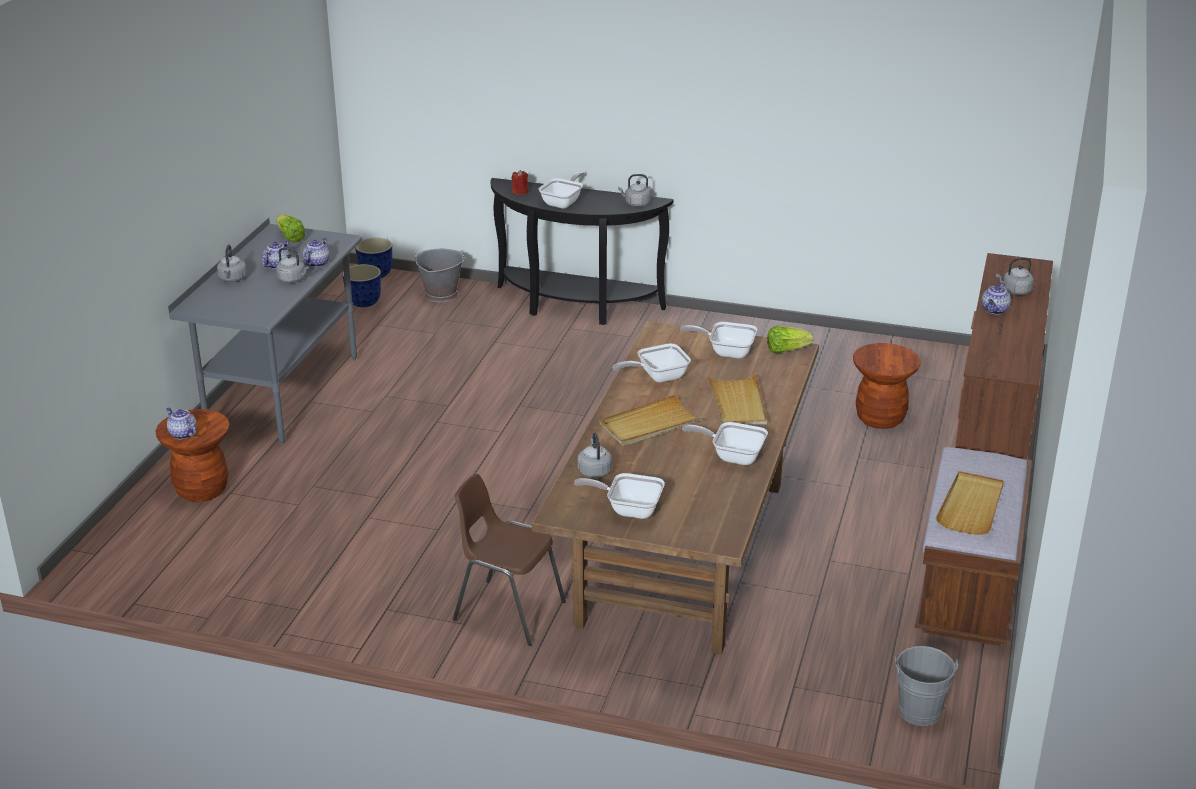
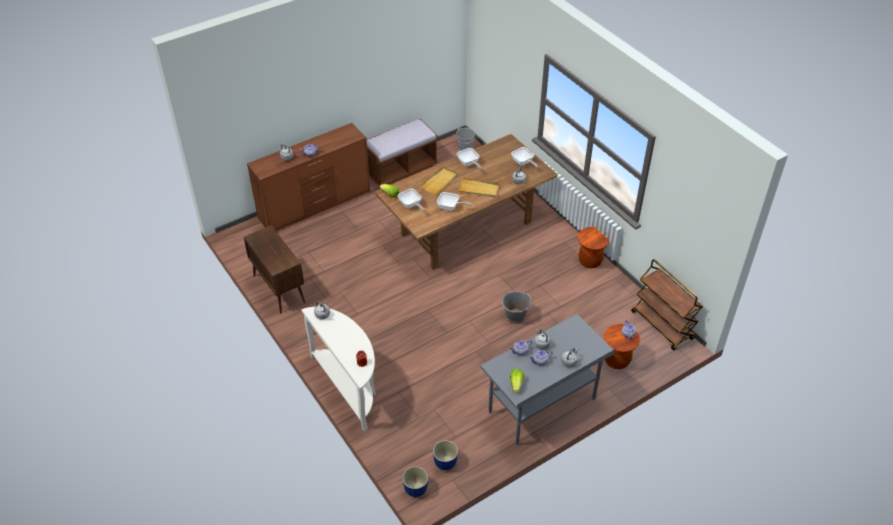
camera: 140 degrees left, 15 degrees up
grey bucket [414,249,466,302] -> grey bucket moved to [502,292,531,324]
brown chair [453,474,566,646] -> none
black console table [491,178,674,325] -> white console table [301,307,376,431]
frying pan [538,171,584,209] -> none
brown stool [853,343,921,429] -> brown stool moved to [578,227,610,268]
beige tray [936,471,1004,535] -> none
none -> brown cabinet [244,226,305,314]
none -> brown cart [631,259,703,350]

